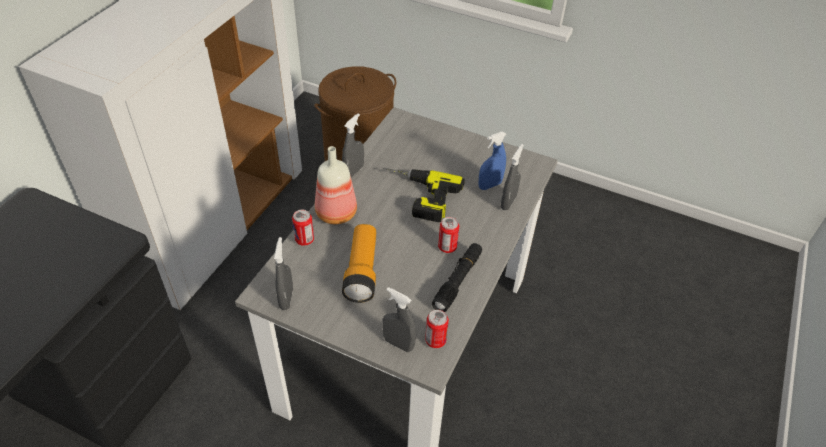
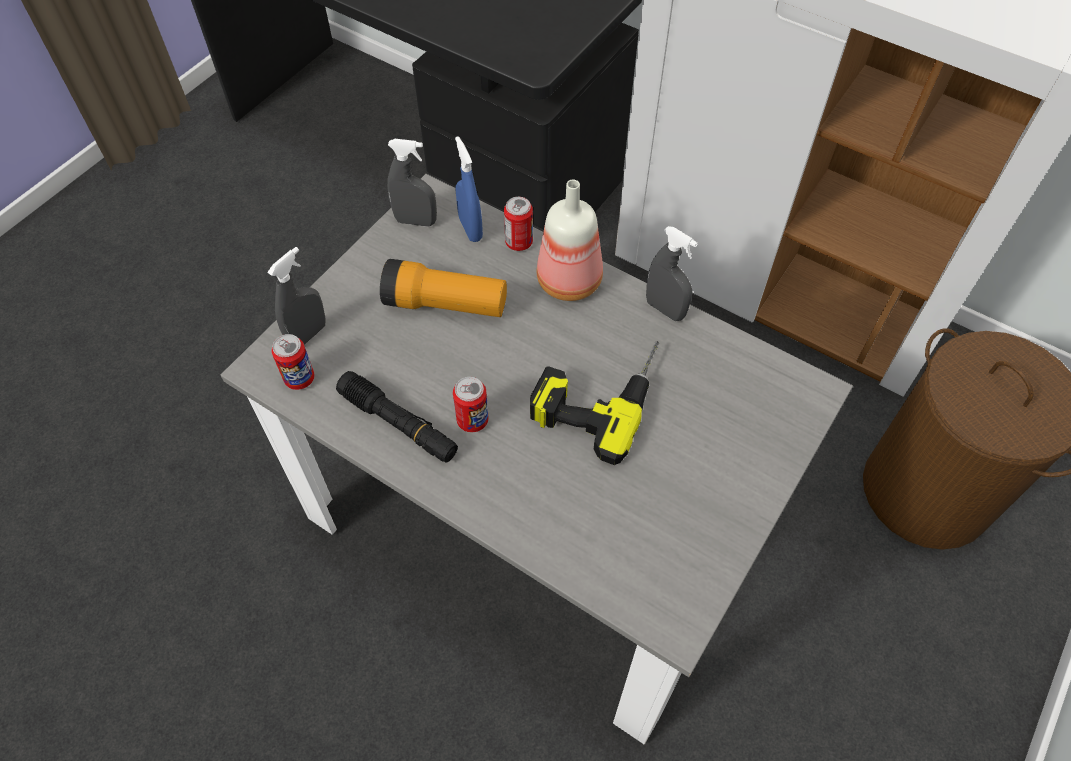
camera: 100 degrees right, 10 degrees up
blue spray bottle [479,132,507,190] -> blue spray bottle moved to [455,136,483,242]
grey spray bottle [501,144,524,210] -> none

